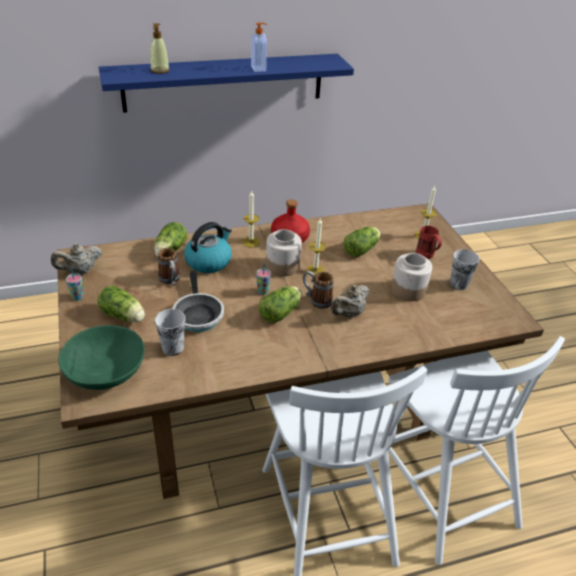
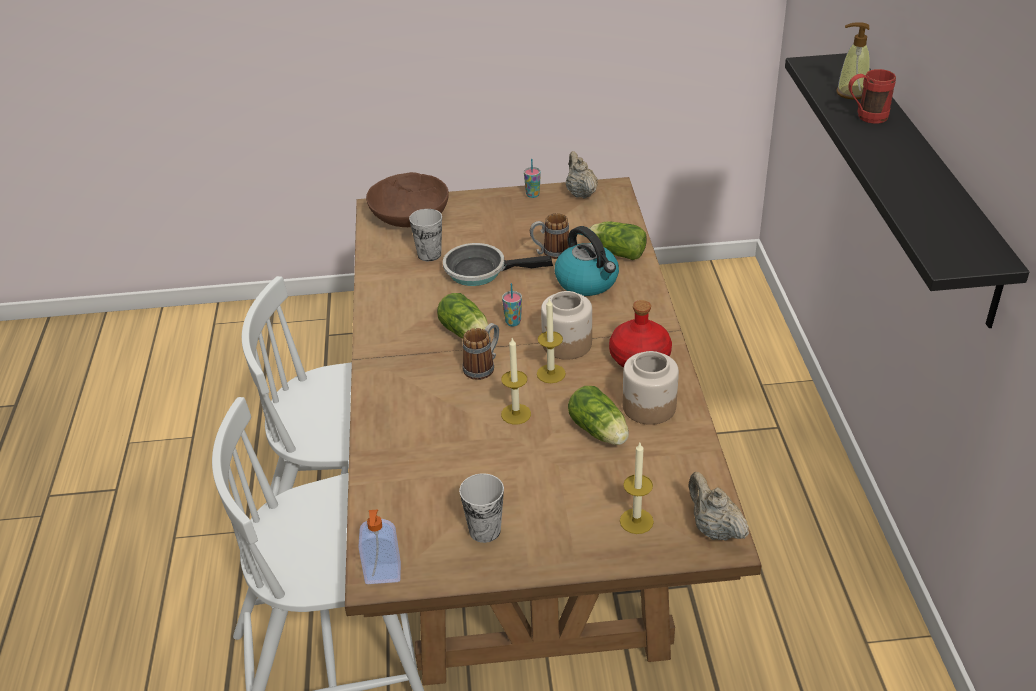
camera: 105 degrees right, 0 degrees up
green bowl [58,325,144,390] -> brown bowl [366,172,449,227]
lettuce [97,285,145,322] -> none
blue shelf [99,54,354,113] -> black shelf [785,53,1029,328]
candle [242,191,260,247] -> candle moved to [501,338,531,424]
soap dispenser [251,22,267,72] -> soap dispenser moved to [358,509,401,584]
beige teapot [331,285,369,317] -> beige teapot moved to [688,472,749,540]
jar [391,253,432,301] -> jar moved to [622,351,679,425]
red mug [416,226,442,259] -> red mug moved to [848,69,896,124]

